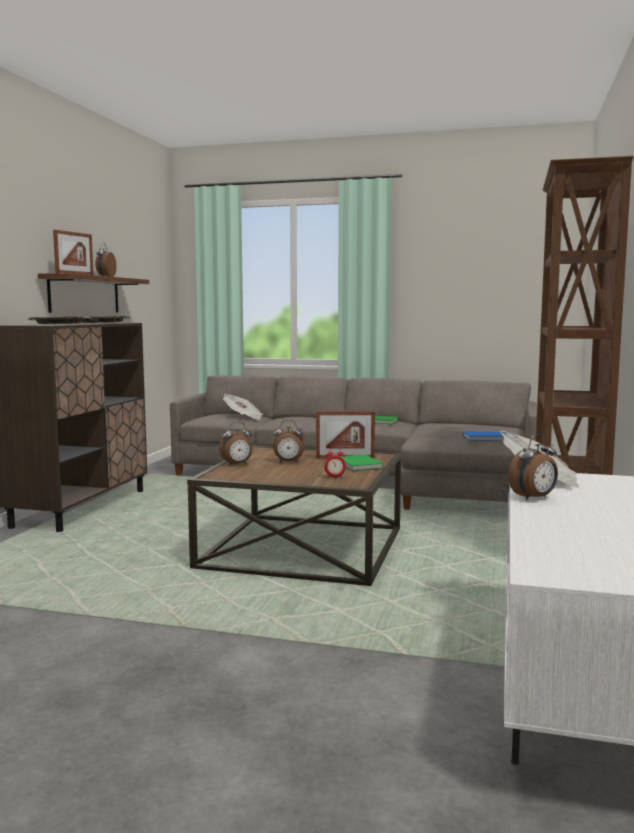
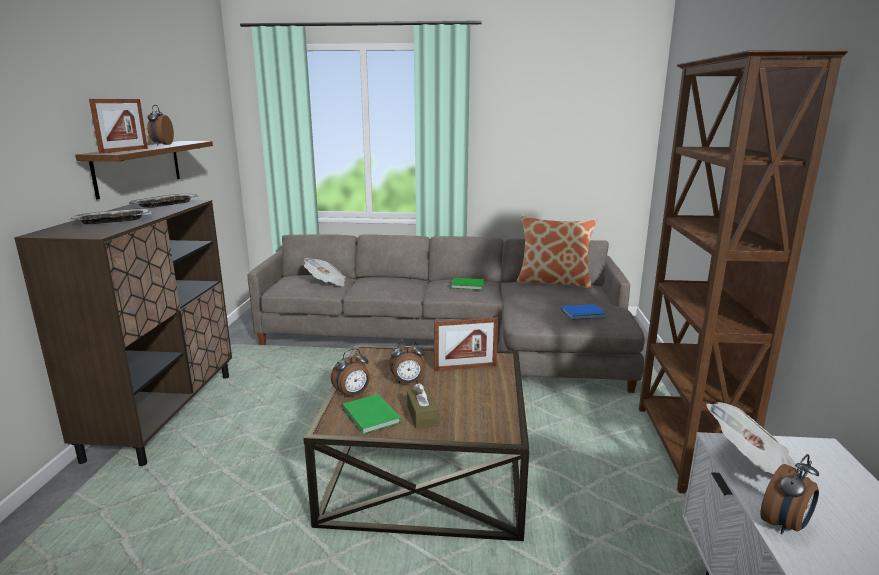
camera: 10 degrees left, 10 degrees up
alarm clock [324,447,346,479] -> none
green book [340,455,383,471] -> green book moved to [342,394,401,435]
none -> brown tissue box [407,383,439,429]
none -> pillow [516,216,597,289]

